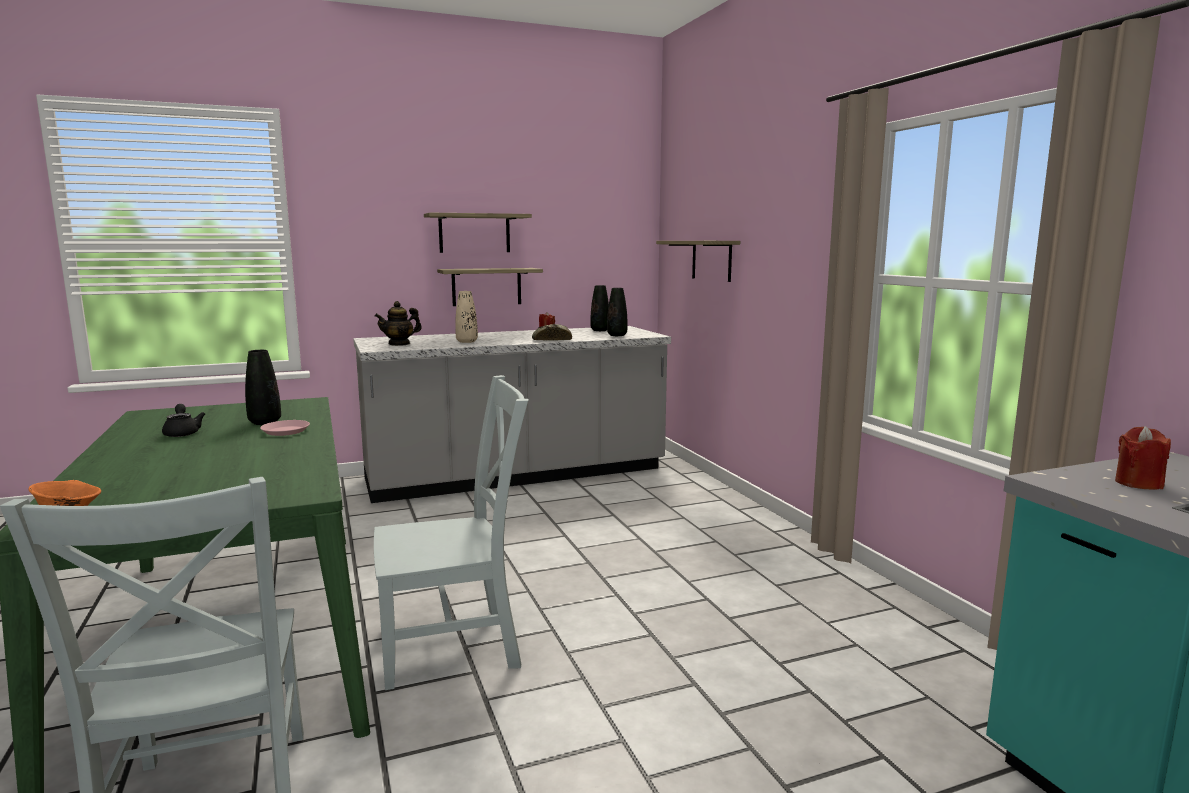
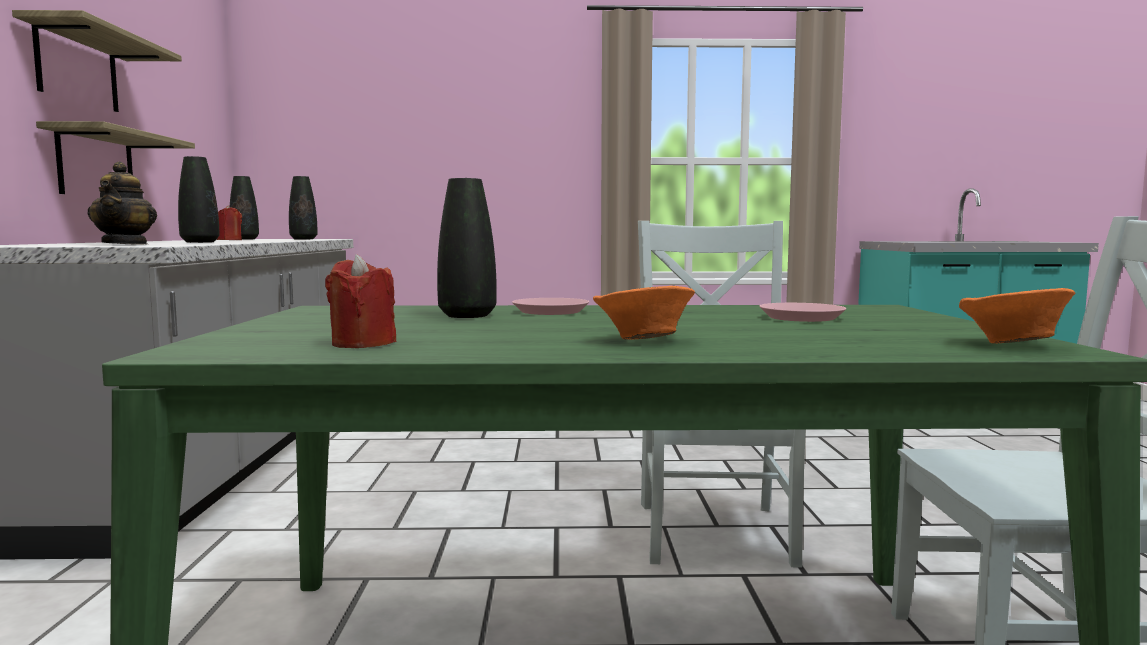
camera: 70 degrees left, 5 degrees down
black teapot [162,404,205,437] -> none
beige vase [455,291,478,343] -> black vase [178,156,219,243]
bread [532,324,572,341] -> none
shelf [656,241,740,282] -> none
red candle [1115,426,1171,490] -> red candle moved to [325,254,396,348]
none -> orange bowl [593,286,695,340]
none -> pink plate [759,303,846,322]

